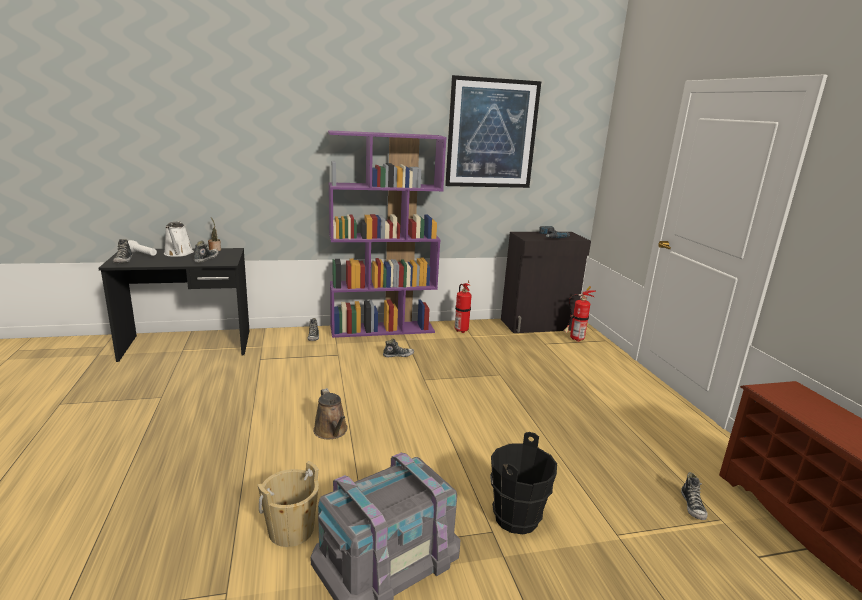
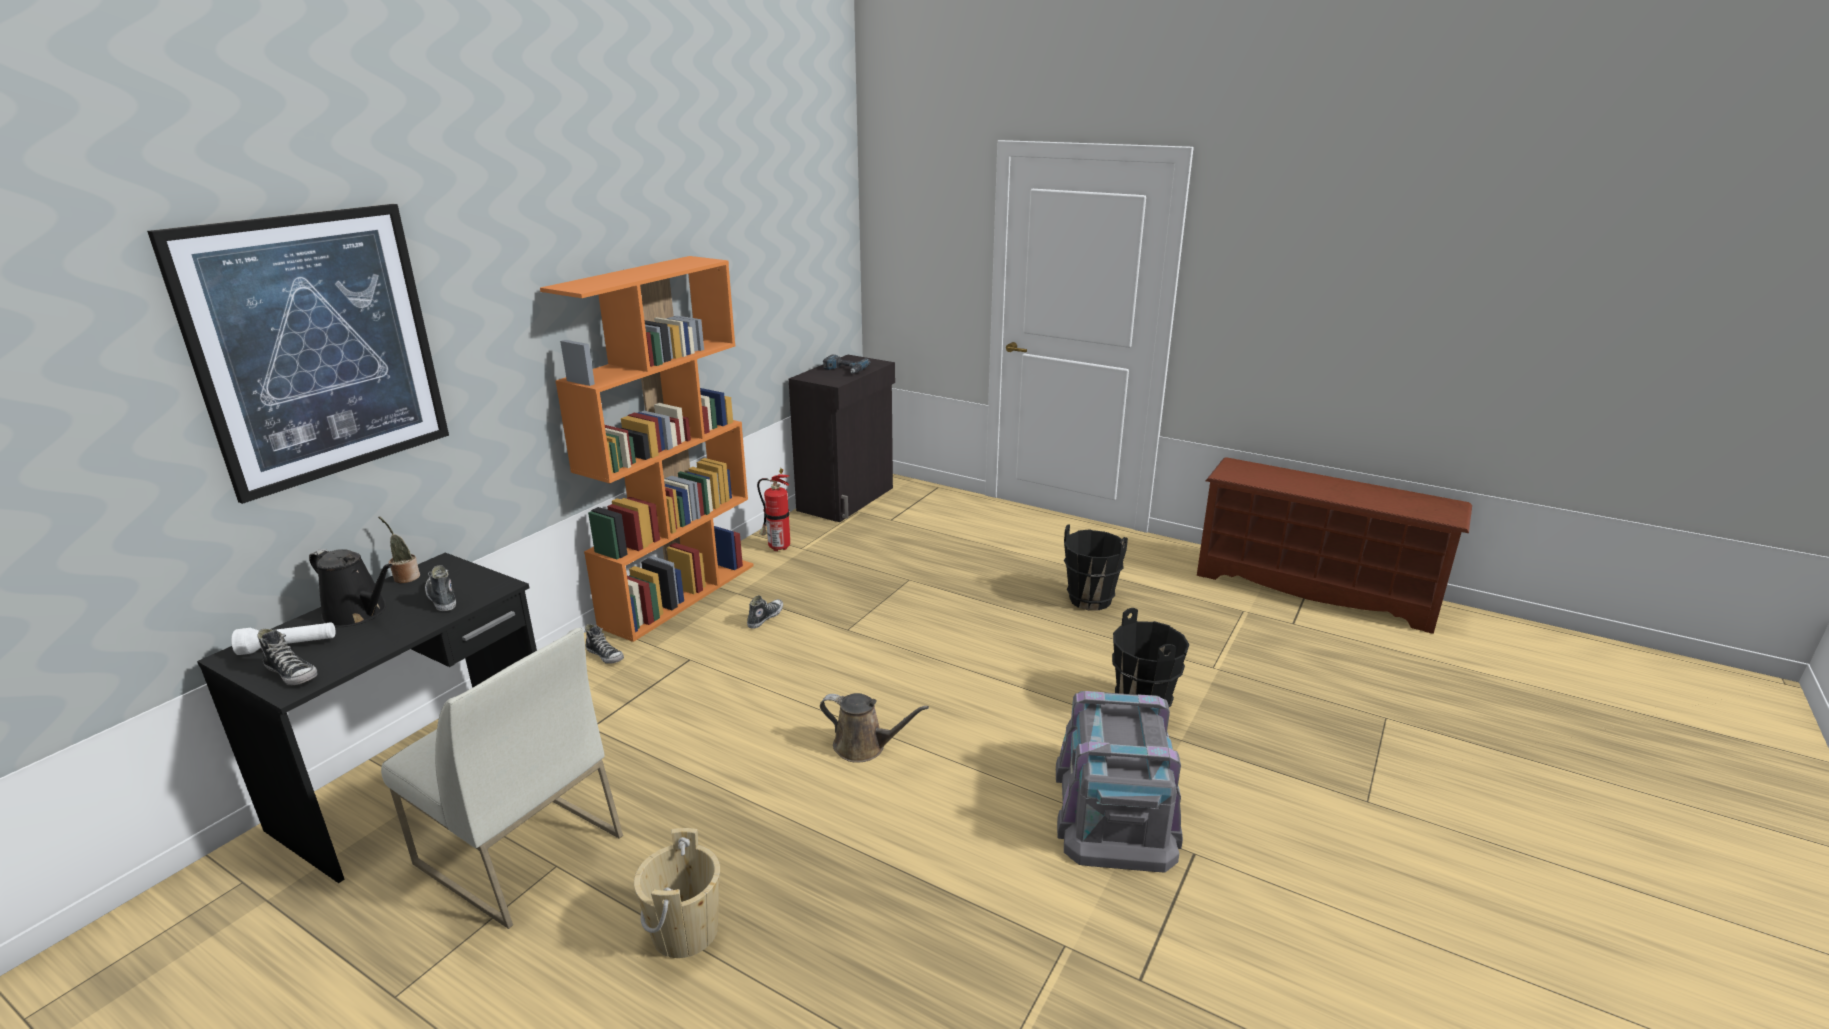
camera: 45 degrees left, 5 degrees up
white watering can [164,221,194,257] -> black watering can [309,549,393,627]
beige bucket [258,461,319,547] -> beige bucket moved to [634,828,720,958]
purple bookcase [328,130,447,338] -> orange bookcase [540,256,754,642]
picture [445,75,541,188] -> picture moved to [147,204,449,504]
fire extinguisher [564,286,596,342] -> none
shoe [681,472,708,520] -> none
none -> white chair [381,628,623,929]
none -> black bucket [1064,524,1128,611]

